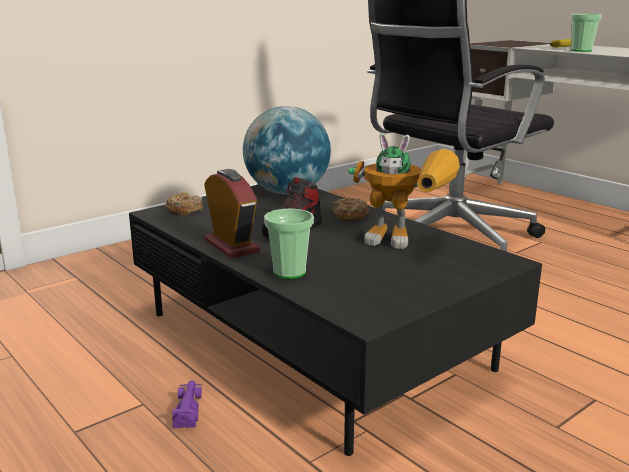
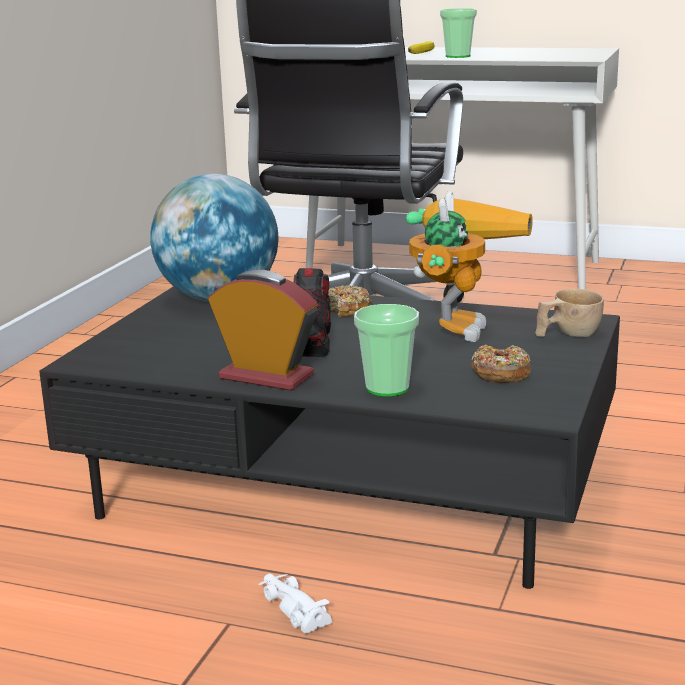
camera: 30 degrees left, 0 degrees up
donut [165,192,203,215] -> donut moved to [471,345,531,383]
purple toy car [172,380,202,428] -> white toy car [259,574,332,634]
toy robot [348,133,460,249] -> toy robot turned 60 degrees counterclockwise [406,191,533,342]
none -> beige cup [535,289,604,337]

